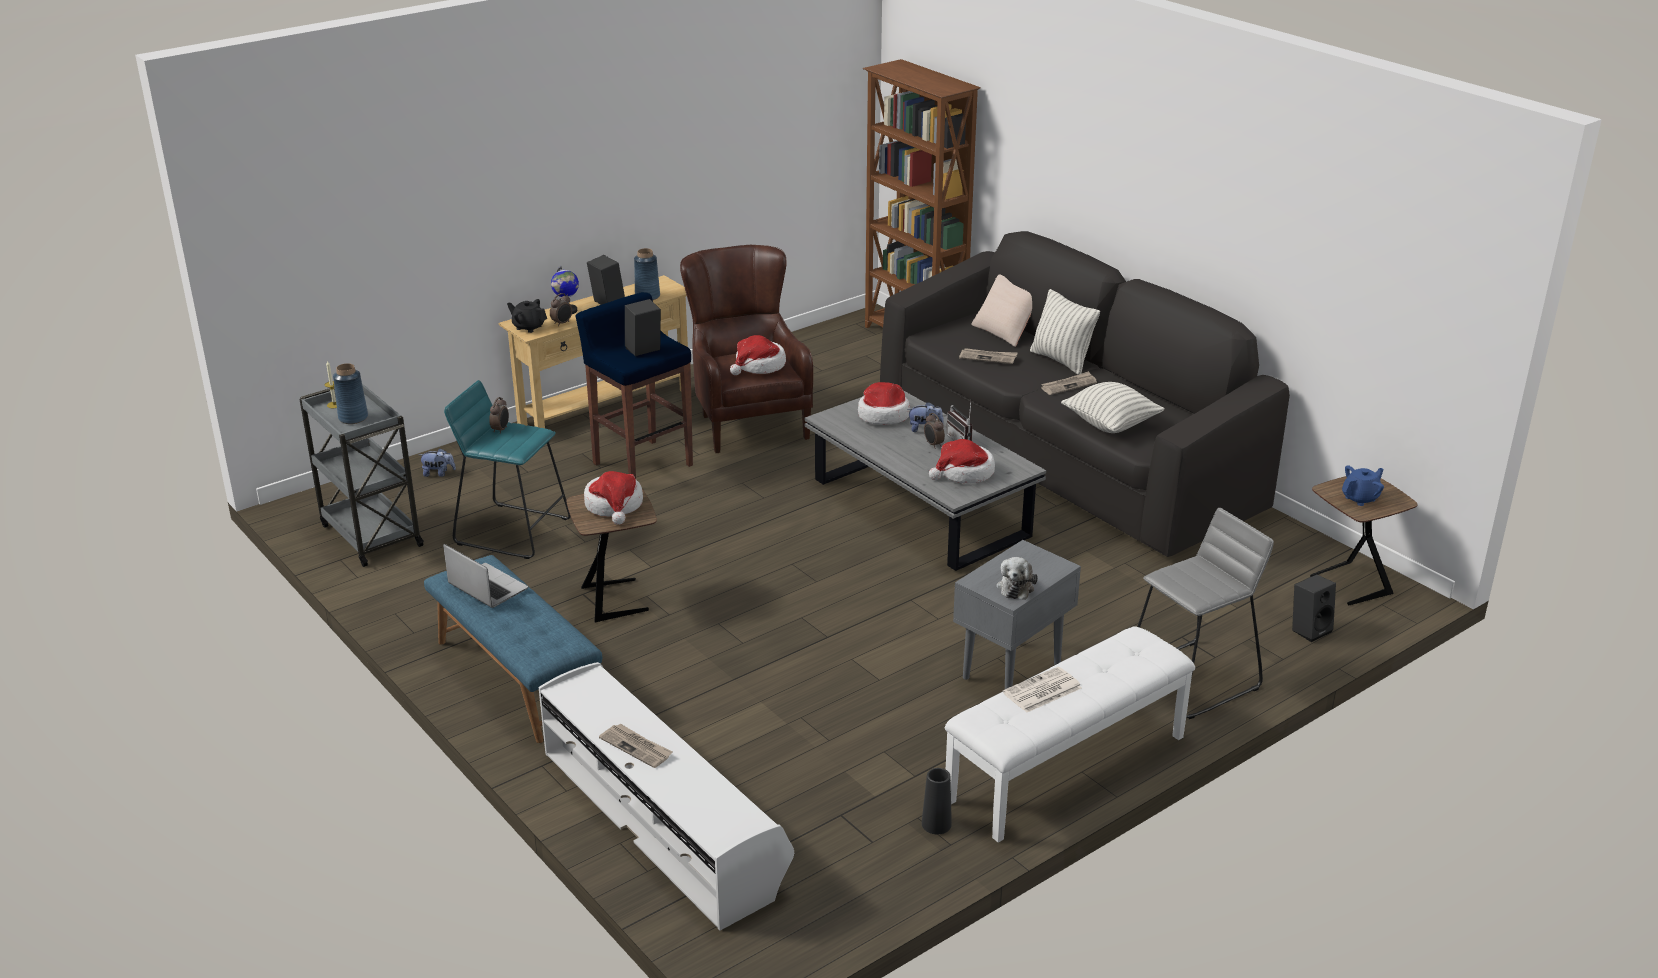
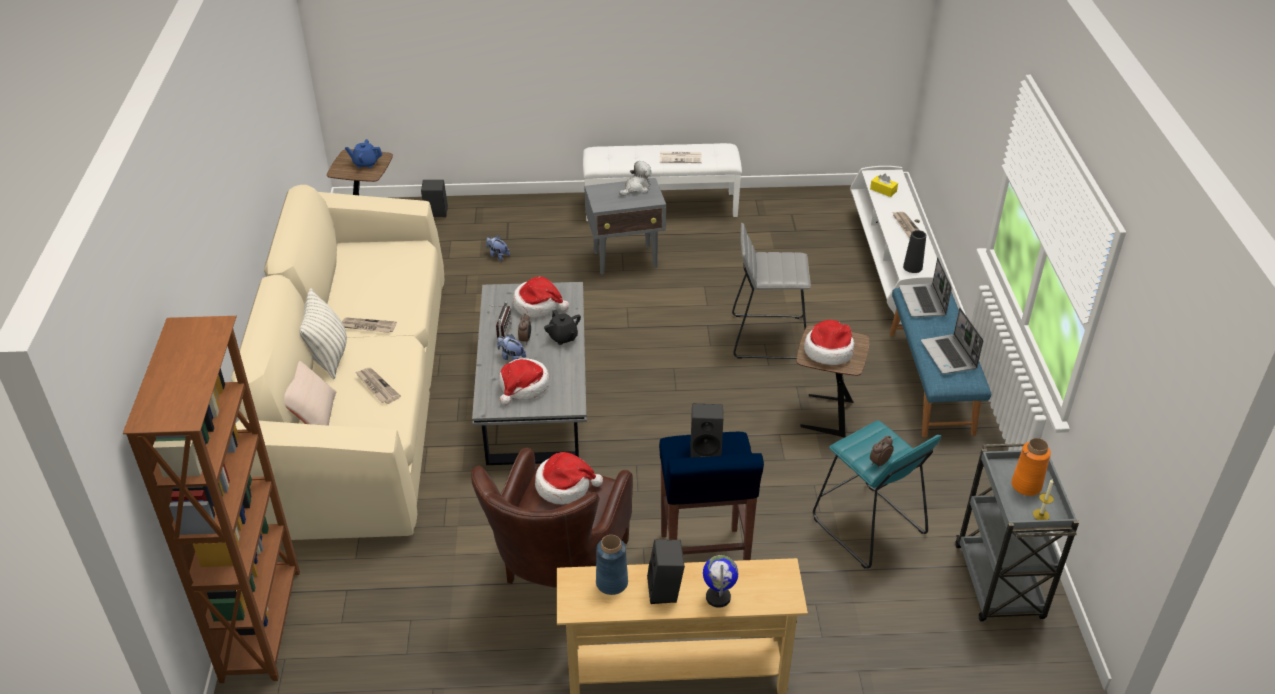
camera: 145 degrees left, 10 degrees up
blue vase [333,363,368,424] -> orange vase [1011,438,1051,496]
plush toy [419,448,456,477] -> plush toy moved to [486,236,510,261]
black teapot [507,299,547,333] -> black teapot moved to [544,310,581,345]
alarm clock [550,293,572,326] -> none
black sofa [880,231,1290,557] -> beige sofa [231,185,444,540]
black vase [922,768,952,834] -> black vase moved to [903,230,926,273]
pillow [1061,382,1165,433] -> none
grey stool [1137,508,1274,719] -> grey stool moved to [732,223,811,359]
none -> yellow tissue box [870,174,898,197]
none -> laptop [899,257,952,317]

